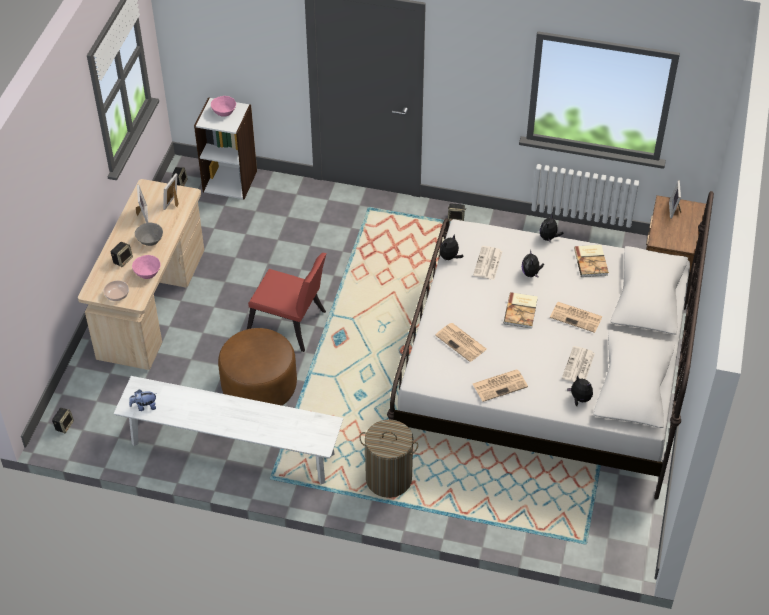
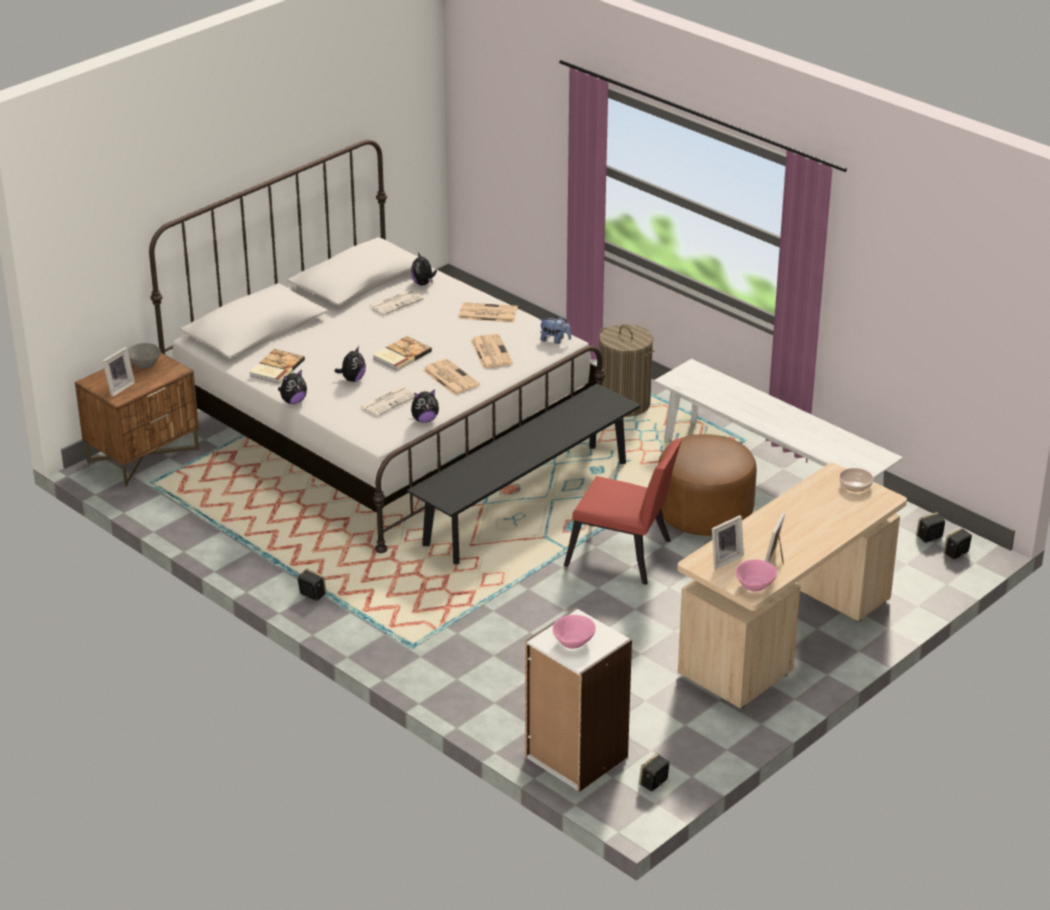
camera: 150 degrees left, 15 degrees down
speaker [111,242,133,267] -> speaker moved to [916,512,945,543]
plush toy [129,390,157,411] -> plush toy moved to [541,317,571,344]
pink bowl [132,255,161,279] -> pink bowl moved to [735,559,777,592]
grey bowl [135,223,163,246] -> grey bowl moved to [127,343,161,368]
red chair [247,253,327,352] -> red chair turned 150 degrees clockwise [564,438,682,585]
newspaper [550,302,603,333] -> newspaper moved to [422,359,480,395]
none -> black bench [407,383,641,564]

